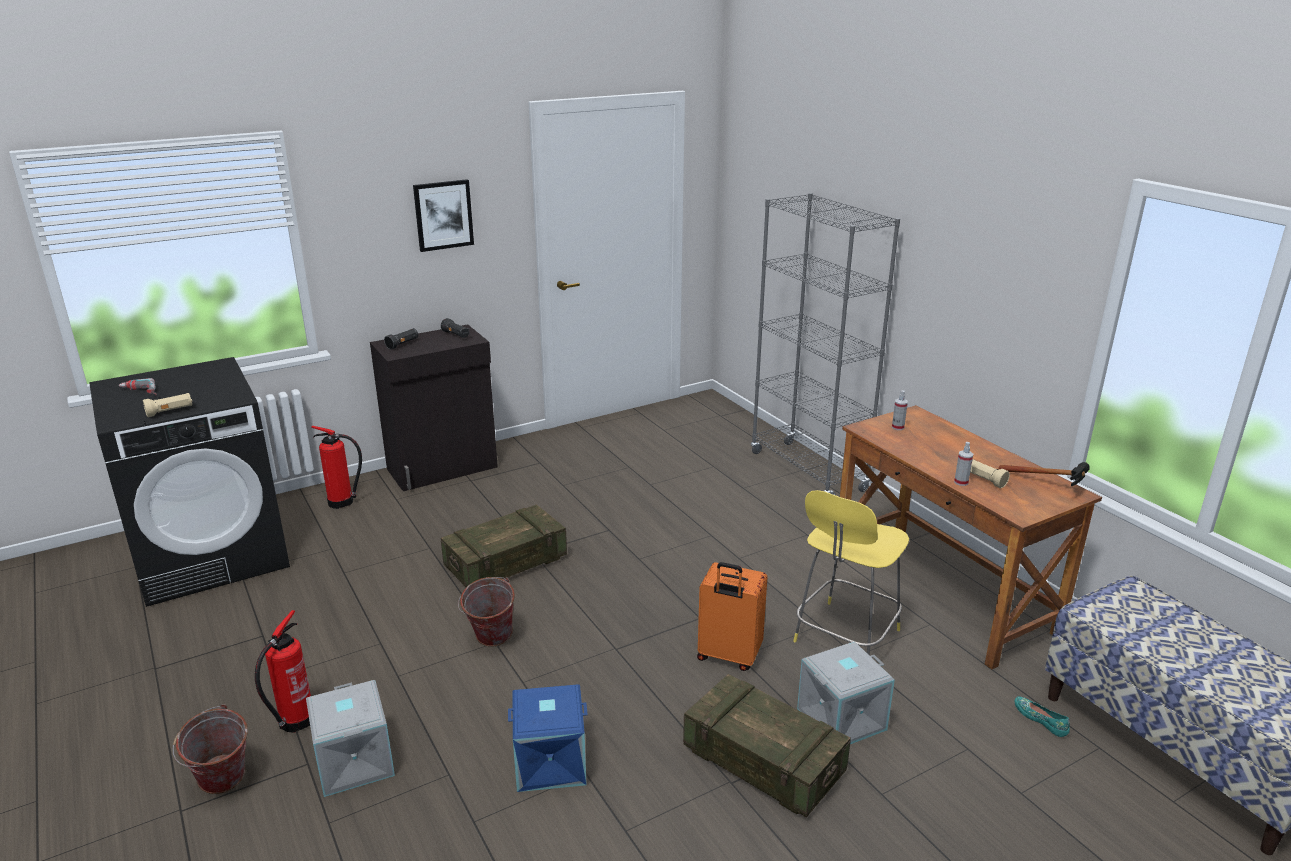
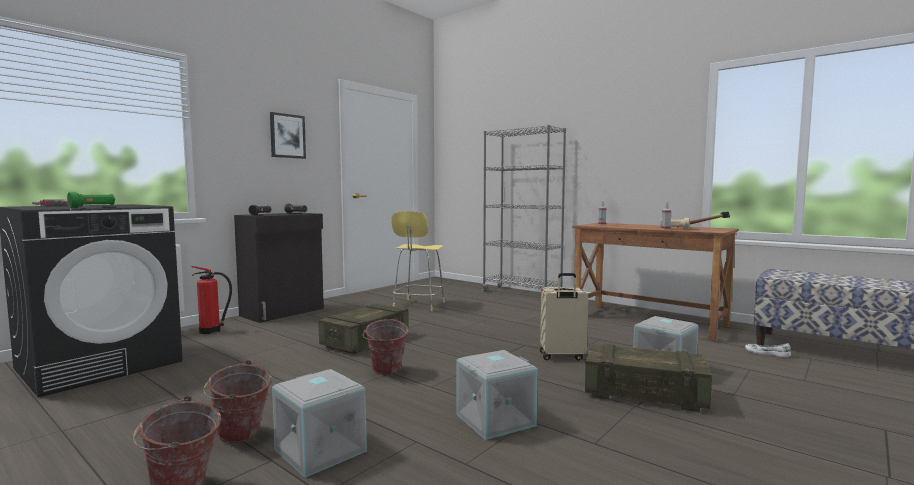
camera: 20 degrees left, 20 degrees down
beige flashlight [143,393,193,417] -> green flashlight [67,192,115,208]
fire extinguisher [255,610,311,733] -> bucket [203,360,272,443]
blue storage box [508,684,588,792] -> grey storage box [457,350,538,440]
orange suitcase [697,562,767,671] -> beige suitcase [540,273,588,360]
yellow stool [793,490,909,656] -> yellow stool moved to [391,211,445,312]
turquoise shoe [1015,696,1070,737] -> white shoe [745,343,791,358]

